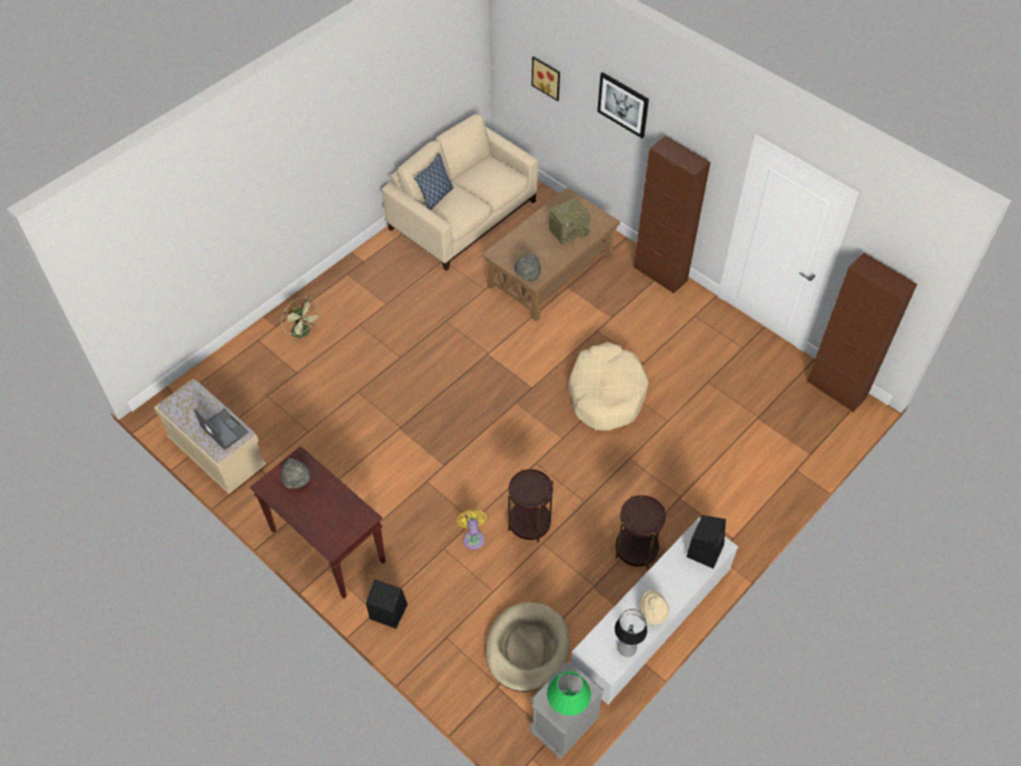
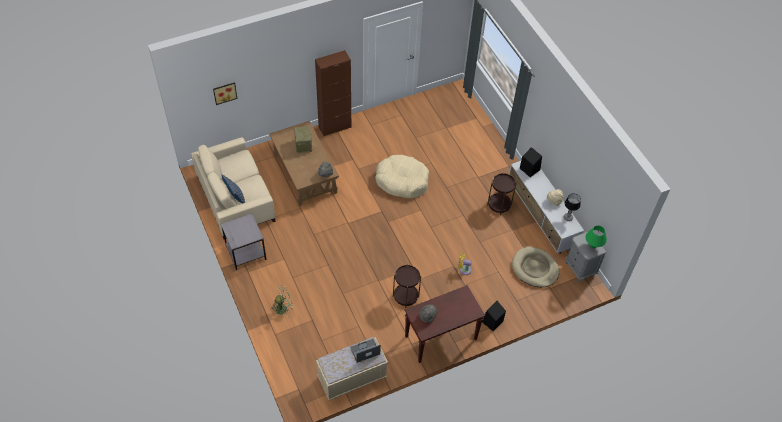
camera: 70 degrees left, 0 degrees up
brown side table [508,469,553,543] -> brown side table moved to [393,264,421,308]
picture [597,72,649,138] -> none
brown cabinet [807,253,917,412] -> none
none -> grey side table [221,213,267,270]

